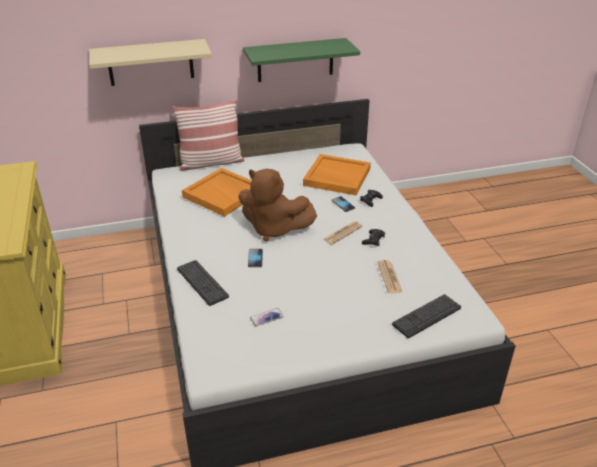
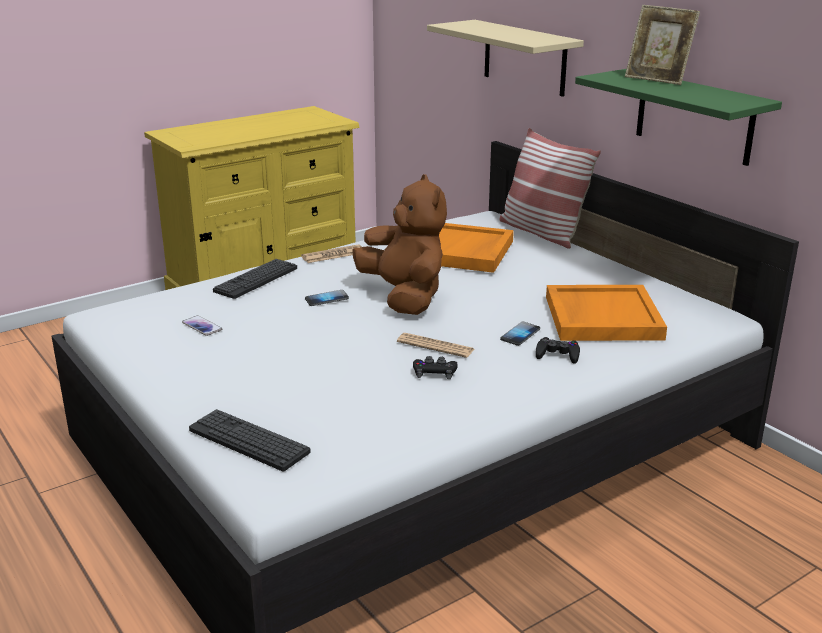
camera: 70 degrees right, 10 degrees down
brown plush toy [238,169,317,242] -> brown plush toy turned 150 degrees clockwise [352,174,447,315]
newspaper [378,260,403,294] -> newspaper moved to [301,244,362,263]
none -> picture frame [625,5,700,85]

